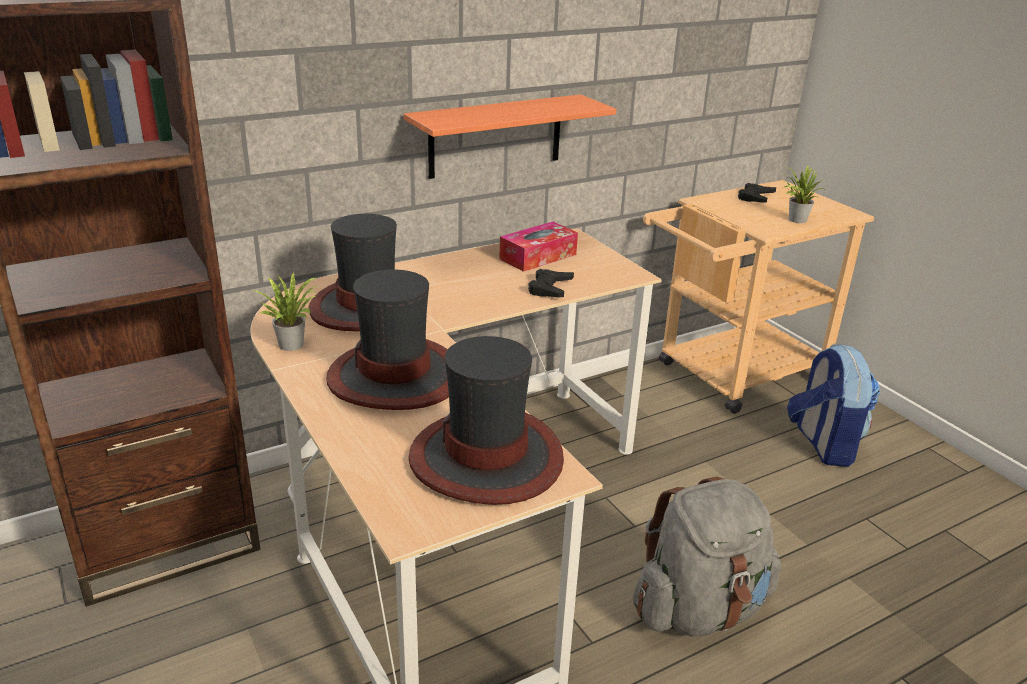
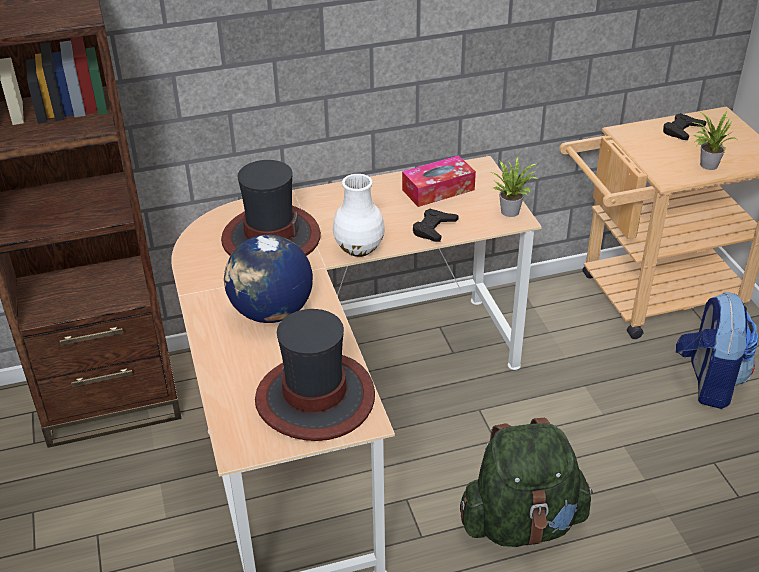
camera: 15 degrees right, 10 degrees up
potted plant [252,272,318,351] -> potted plant moved to [490,156,539,217]
hat [326,270,449,410] -> globe [224,235,313,323]
shelf [404,95,616,179] -> none
grey backpack [633,477,781,636] -> green backpack [460,418,593,547]
none -> white vase [333,174,385,257]

